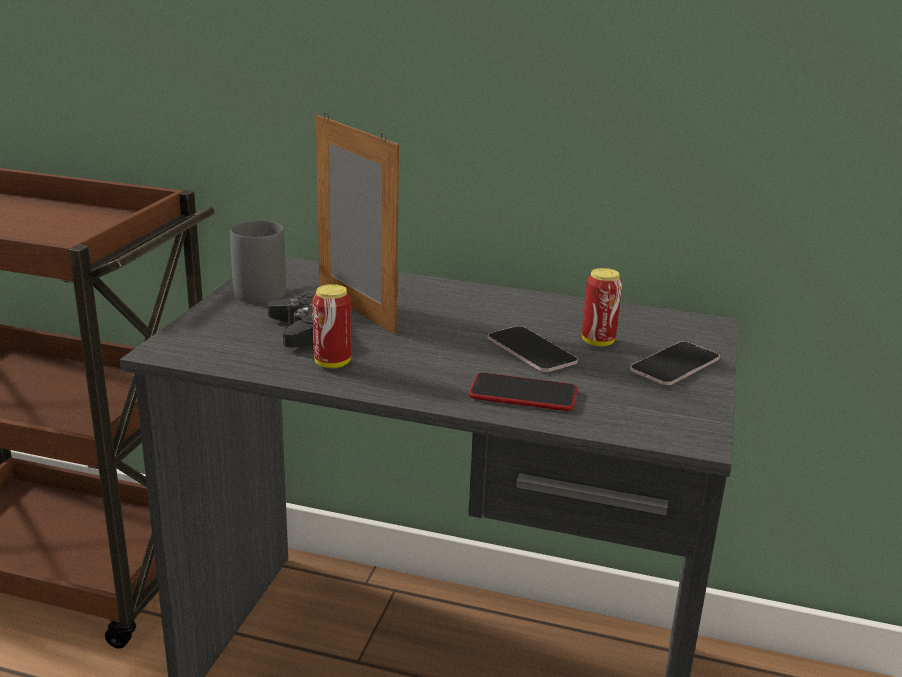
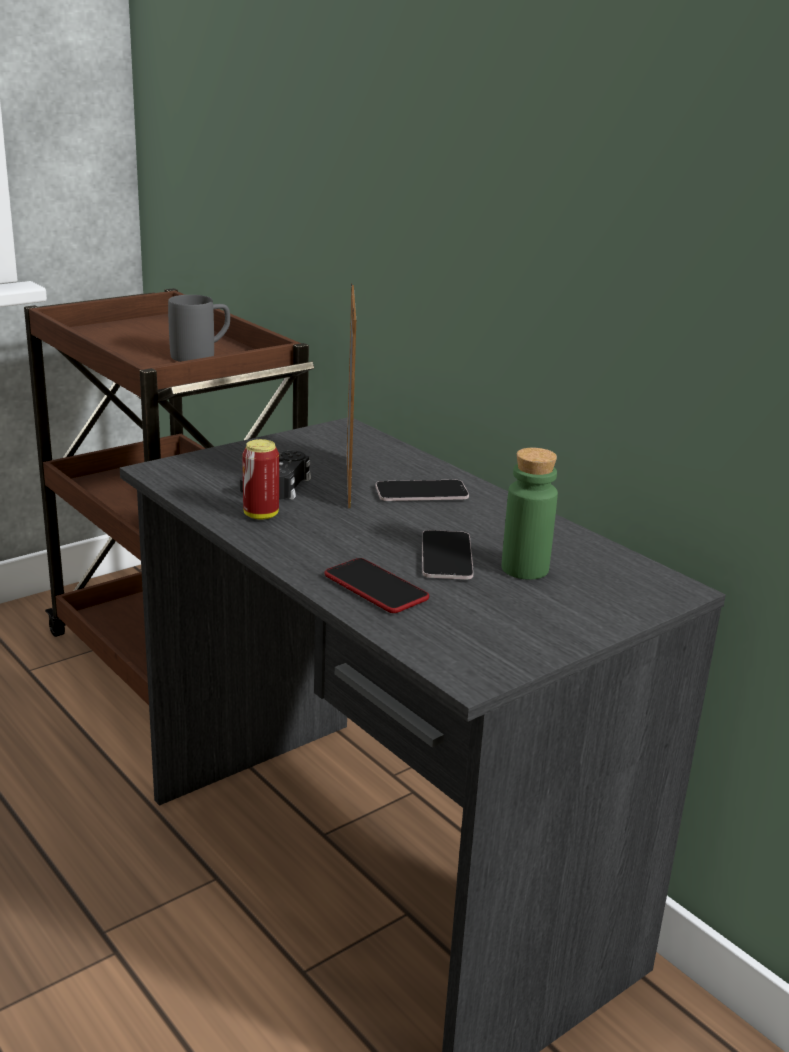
camera: 35 degrees right, 0 degrees up
grey mug [230,221,286,303] -> grey mug moved to [168,295,230,362]
can [582,268,622,347] -> green bottle [502,448,558,580]
phone [630,341,720,385] -> phone moved to [376,480,469,501]

